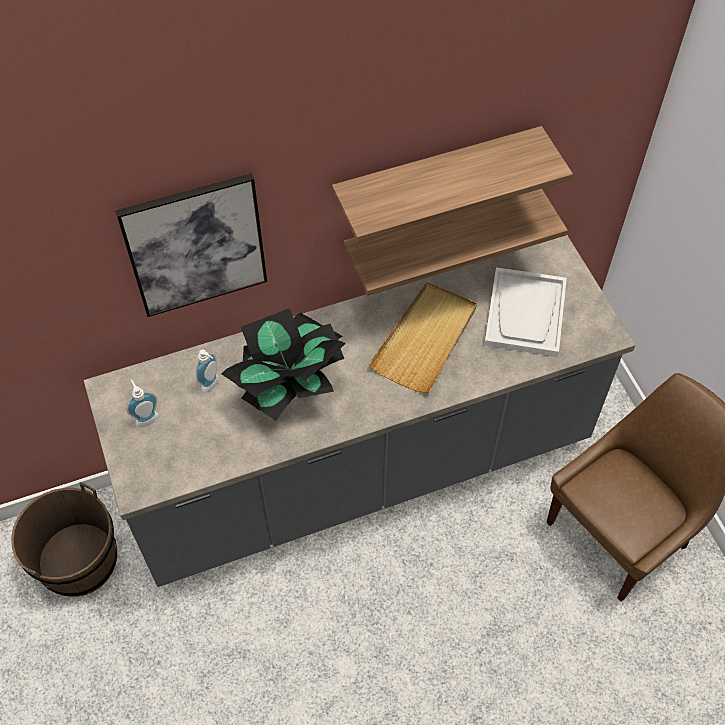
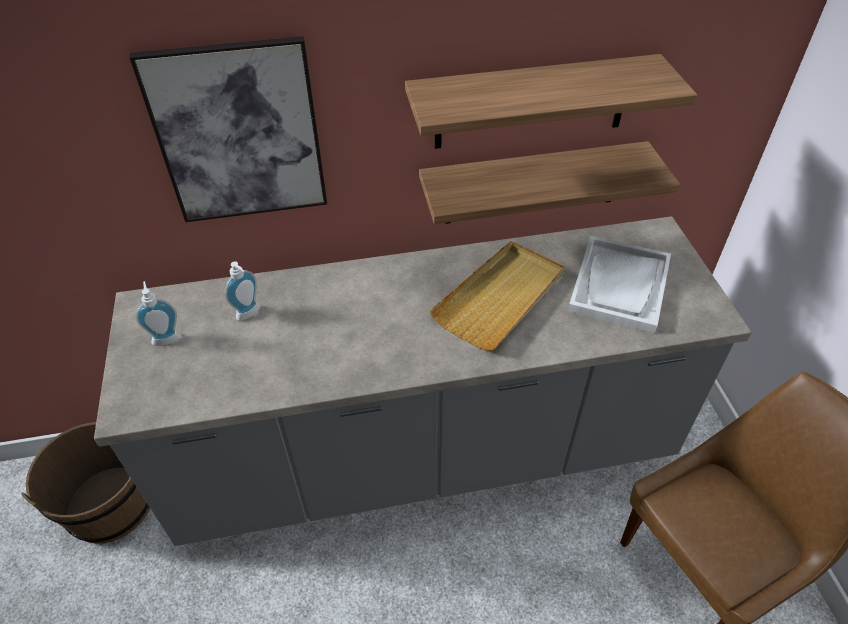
camera: 10 degrees right, 10 degrees down
potted plant [221,308,346,421] -> none

